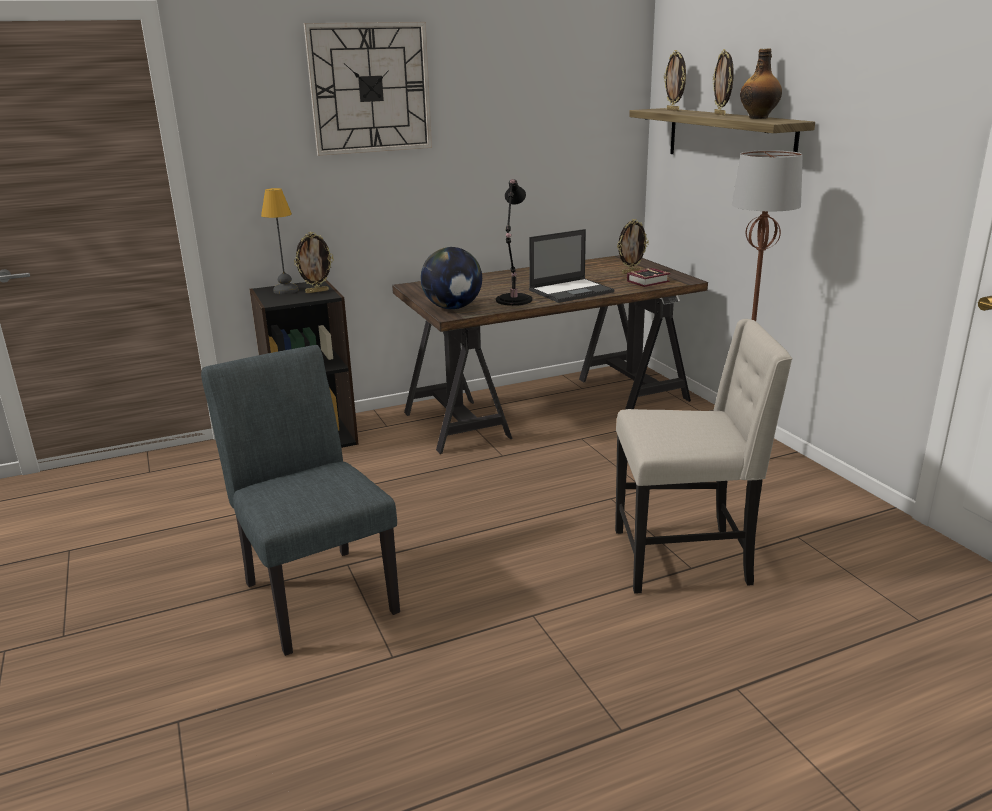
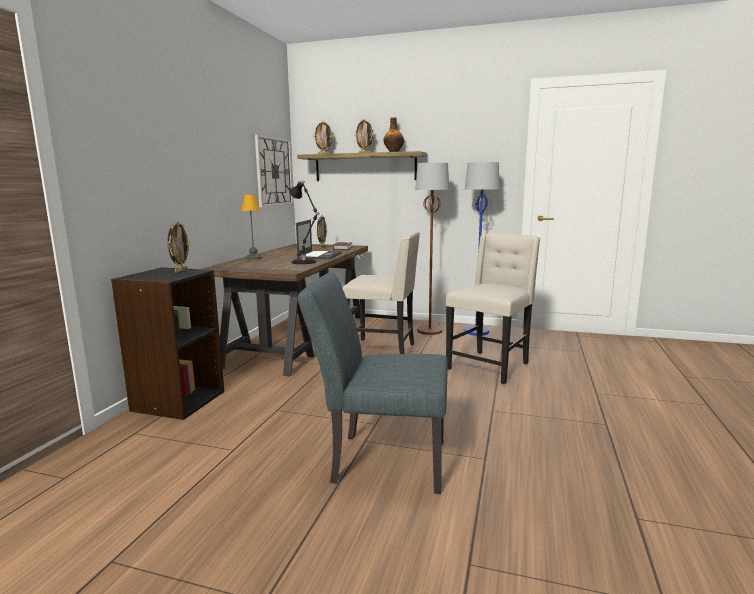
camera: 50 degrees left, 10 degrees down
table lamp [261,188,299,294] -> table lamp moved to [241,194,262,259]
wall clock [304,22,432,156] -> wall clock moved to [255,134,293,207]
globe [421,247,482,309] -> none
none -> beige chair [343,231,420,354]
none -> blue floor lamp [464,162,500,336]

